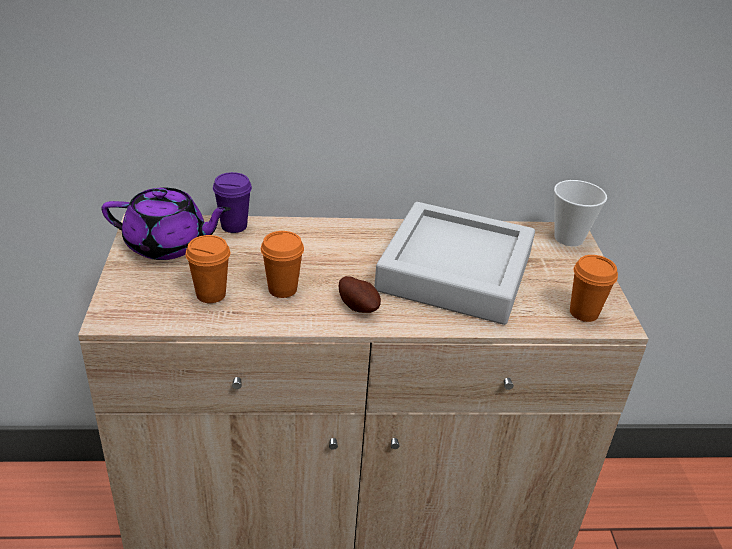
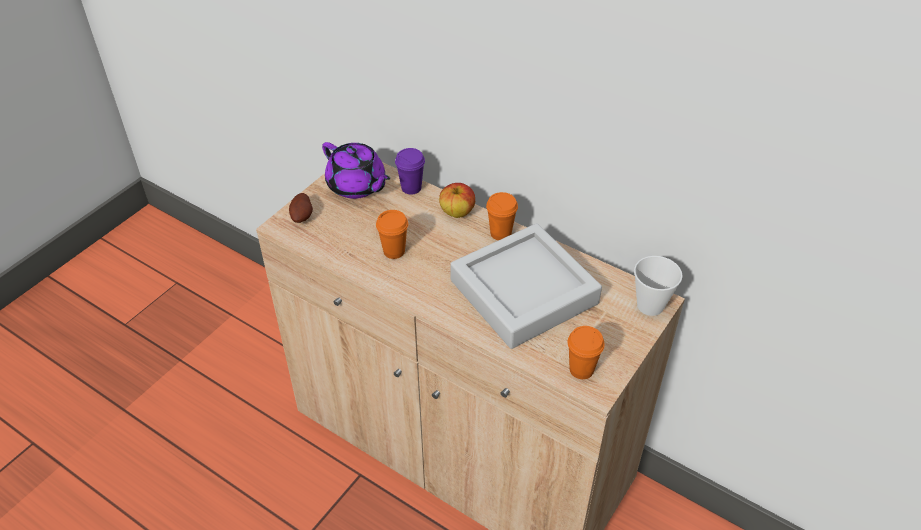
camera: 40 degrees right, 10 degrees up
orange cup [185,235,230,303] -> orange cup moved to [486,192,518,240]
potato [339,276,381,313] -> potato moved to [289,193,313,223]
none -> apple [439,183,475,218]

